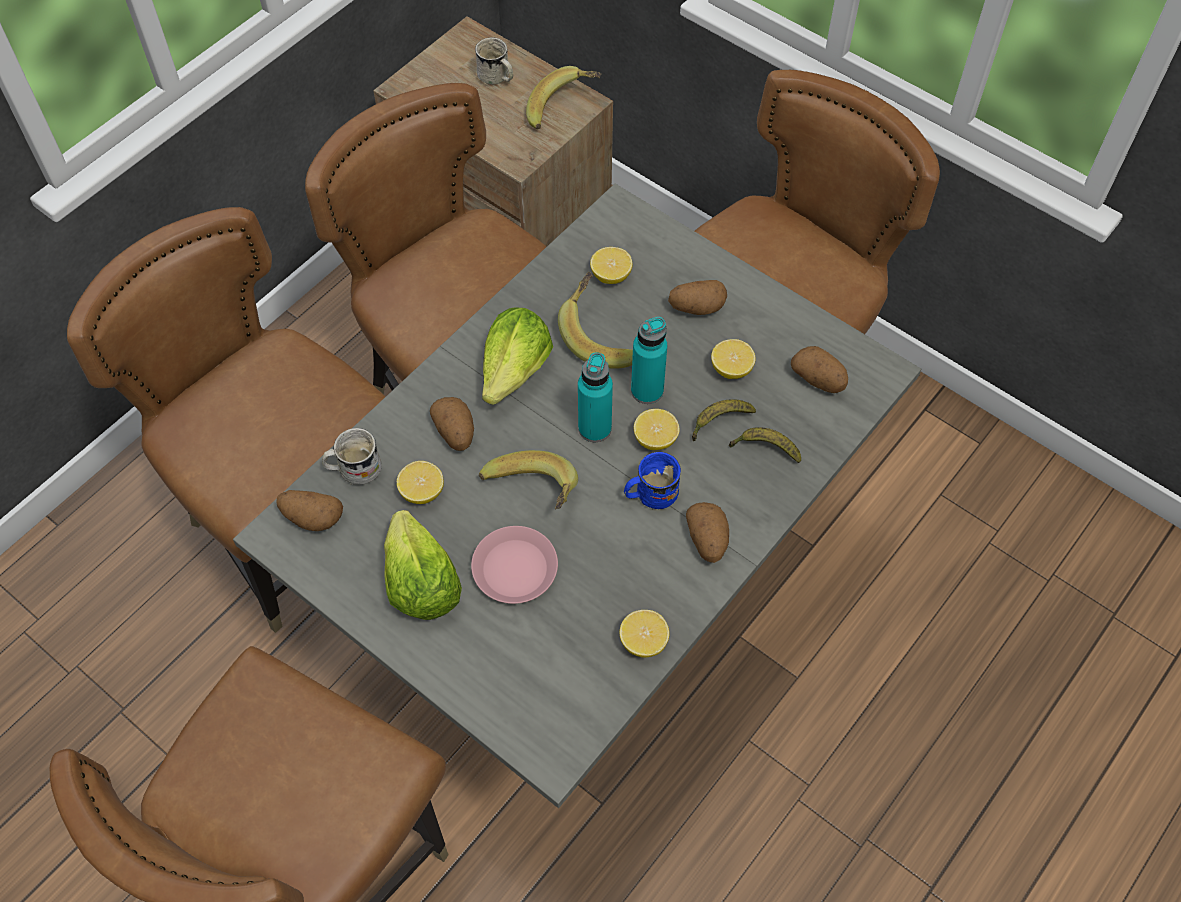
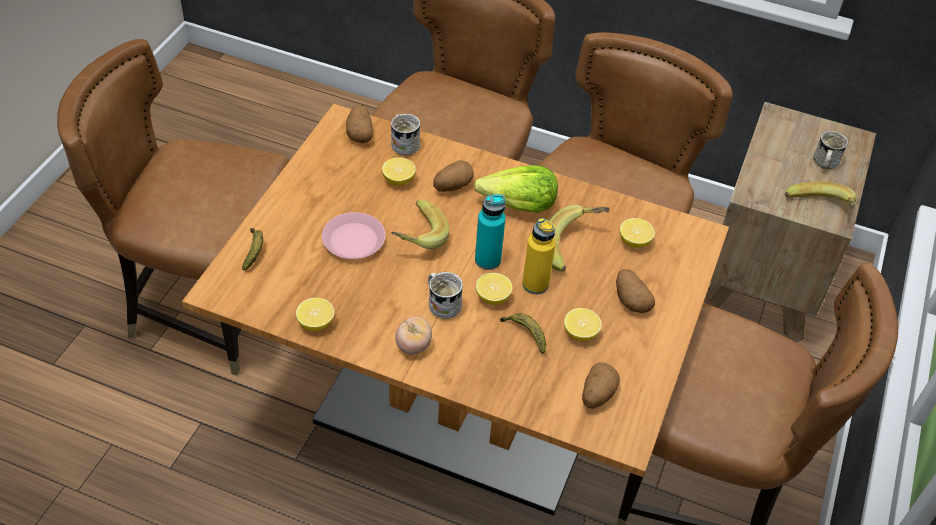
camera: 70 degrees right, 10 degrees down
grey dining table [233,184,921,808] -> brown dining table [182,104,729,516]
lettuce [384,510,462,620] -> none
blue mug [624,452,681,510] -> white mug [428,272,463,319]
turquoise bottle [631,317,667,404] -> yellow bottle [522,218,556,294]
potato [686,502,729,563] -> tomato [395,317,432,355]
banana [729,427,801,463] -> banana moved to [242,228,263,270]

